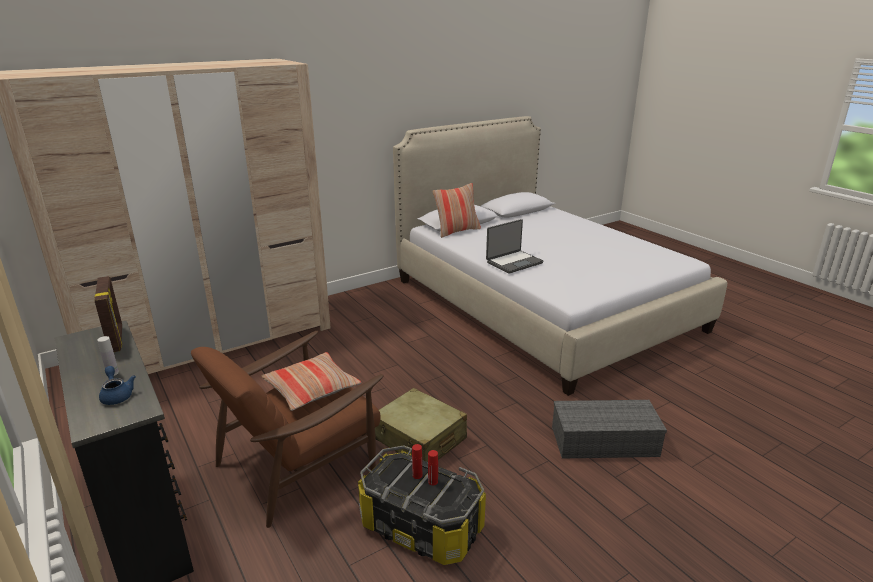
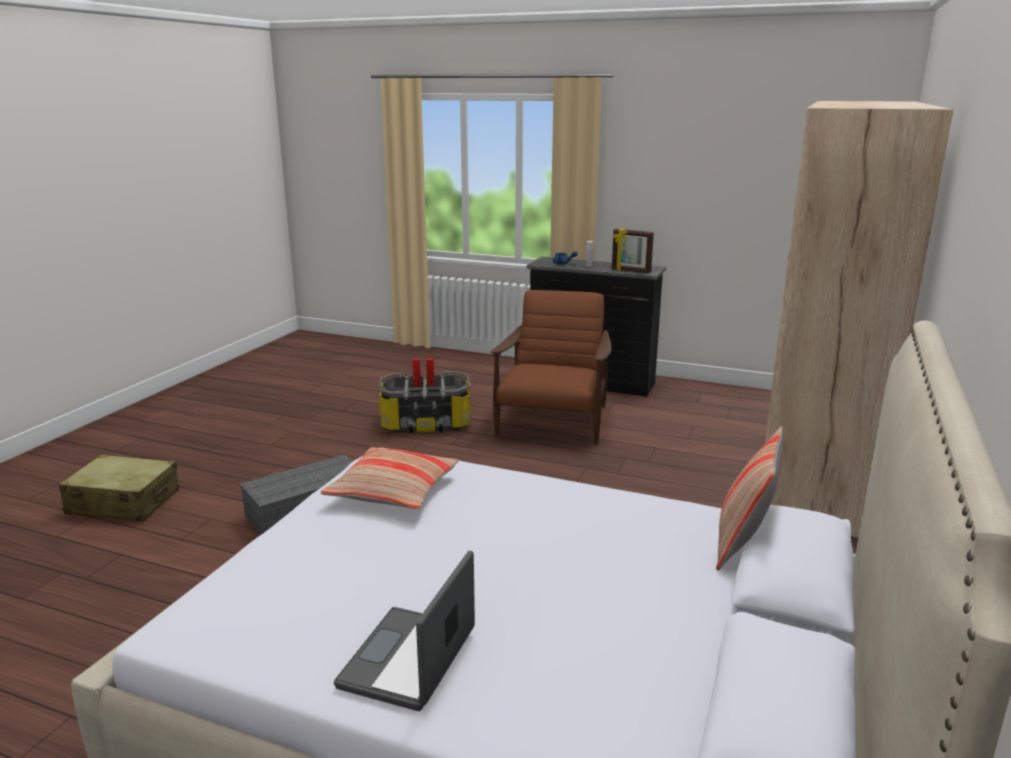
camera: 145 degrees right, 5 degrees down
pillow [261,352,361,411] -> pillow moved to [321,447,459,509]
beige suitcase [375,388,467,462] -> beige suitcase moved to [59,454,179,522]
laptop [486,219,544,274] -> laptop moved to [334,551,475,711]

